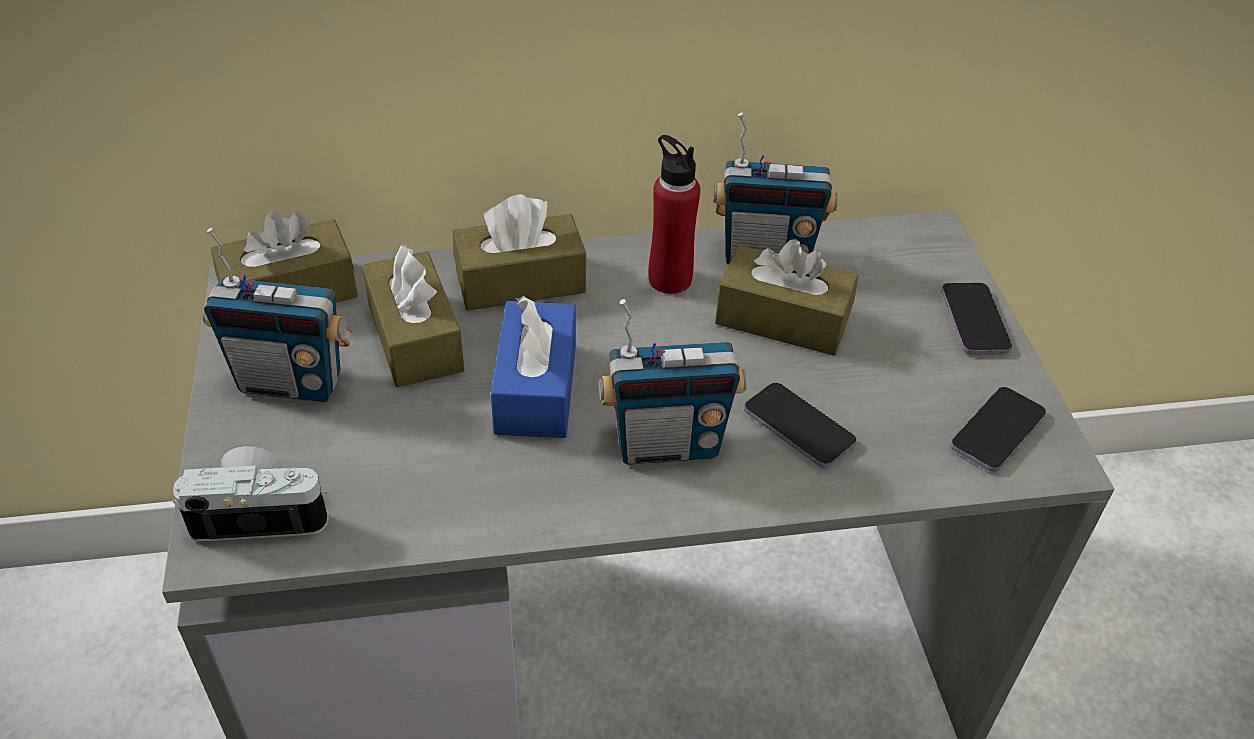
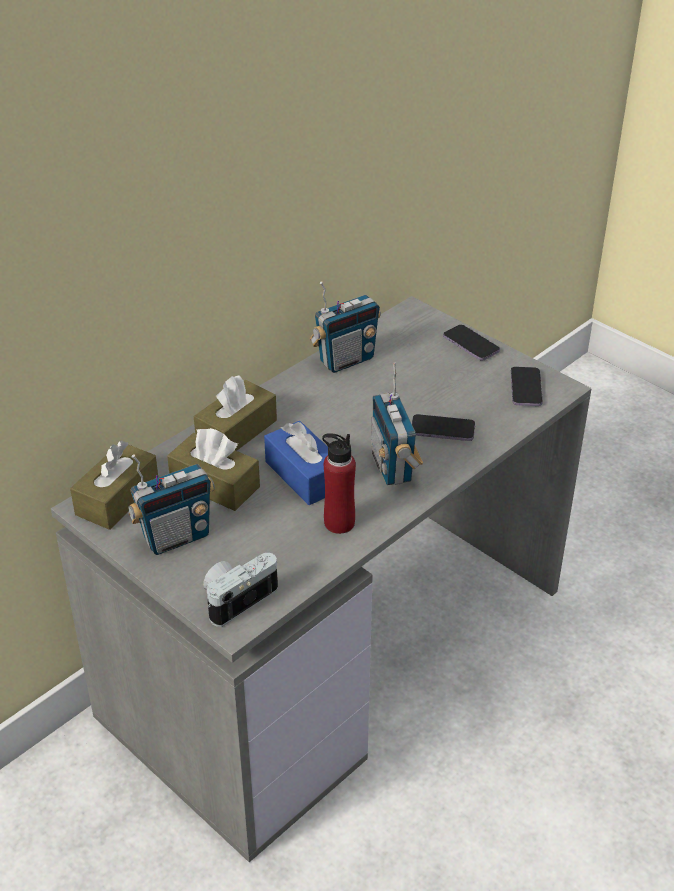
camera: 35 degrees left, 5 degrees down
radio [599,299,747,465] -> radio turned 120 degrees clockwise [372,363,423,485]
red bottle [649,135,700,294] -> red bottle moved to [322,433,356,534]
brown tissue box [715,239,858,356] -> none

